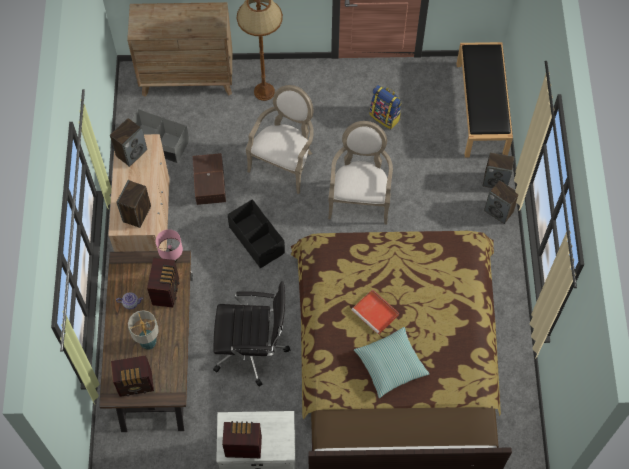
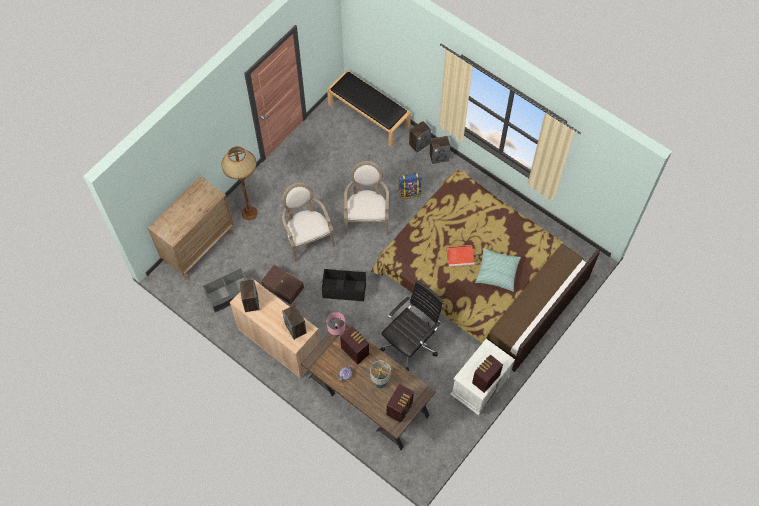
camera: 50 degrees left, 0 degrees up
armchair [328,121,393,225] -> armchair turned 45 degrees clockwise [344,161,389,235]
backpack [369,85,402,129] -> backpack moved to [398,172,422,199]

